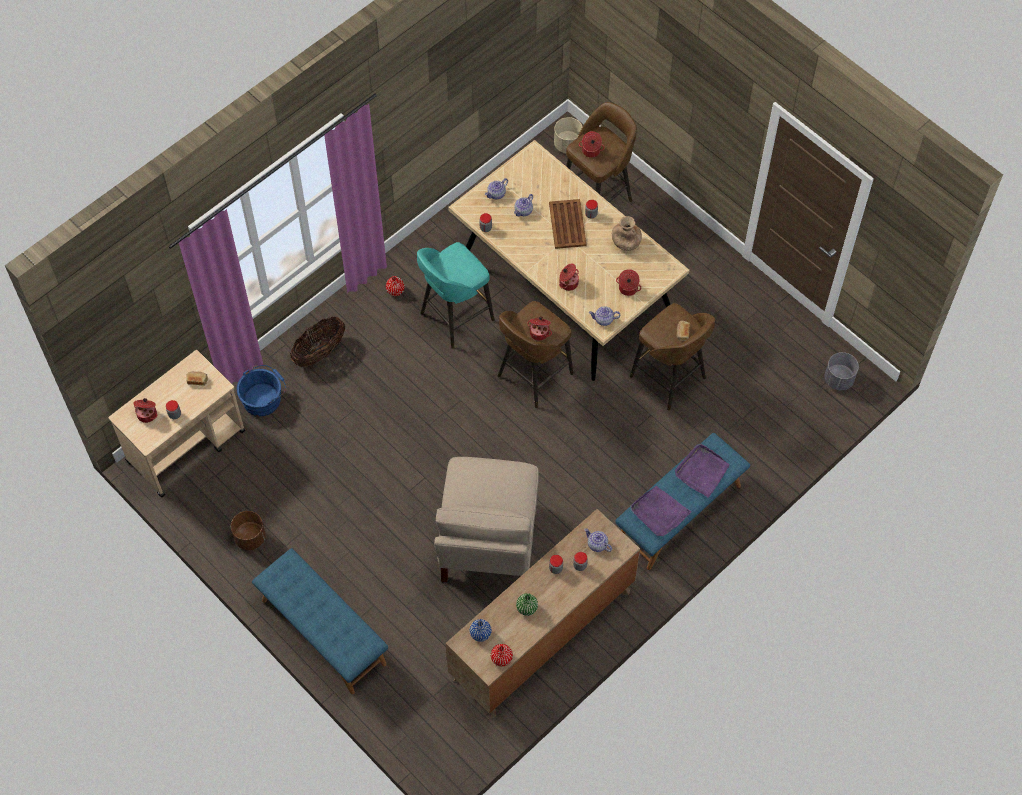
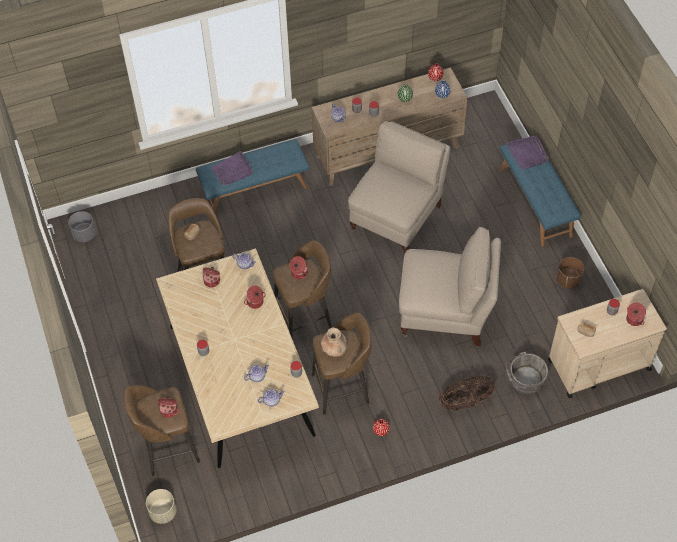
camera: 155 degrees left, 5 degrees down
blue bucket [237,365,286,416] -> grey bucket [506,352,548,394]
turquoise stool [417,242,495,349] -> brown stool [312,313,371,415]
brown tray [549,199,587,249] -> none
brown vase [612,216,642,251] -> brown vase moved to [321,327,347,357]
purple tray [630,486,692,536] -> purple tray moved to [506,136,549,169]
none -> beige chair [399,227,501,346]

